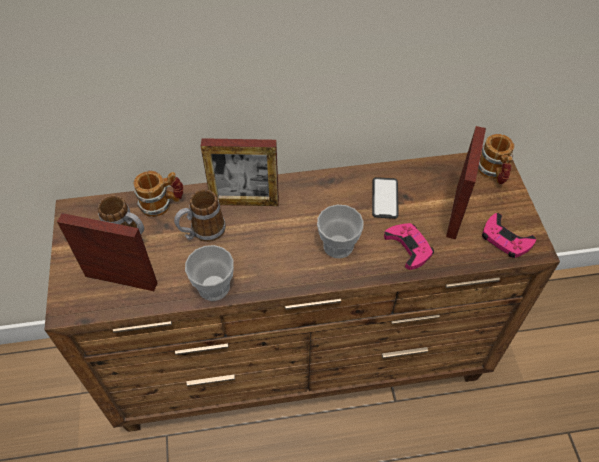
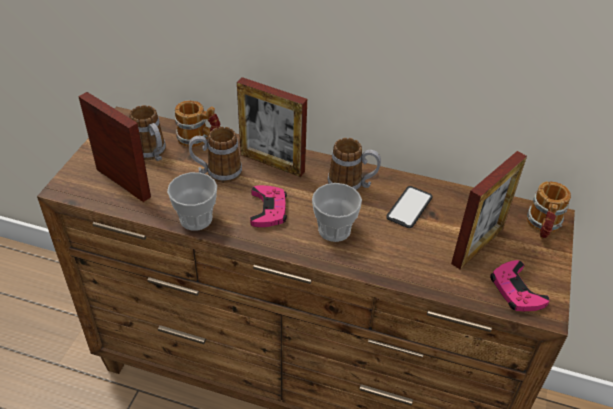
camera: 25 degrees right, 10 degrees down
pink game controller [384,223,434,270] -> pink game controller moved to [250,185,287,227]
none -> mug [328,138,381,191]

